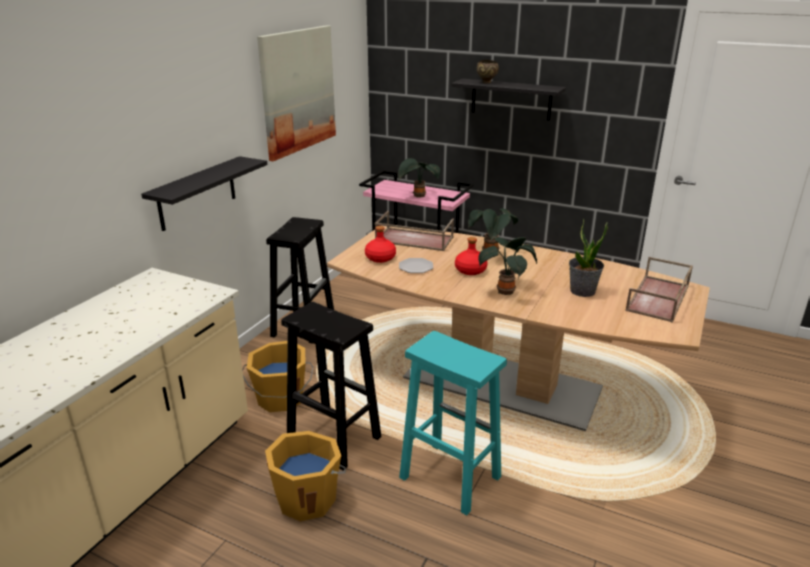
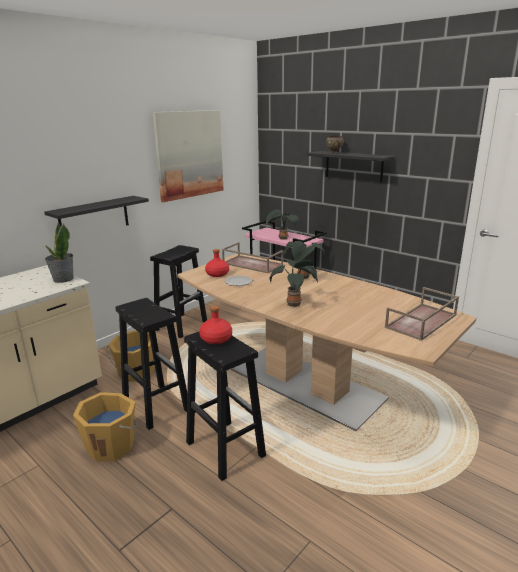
camera: 15 degrees right, 5 degrees down
turquoise stool [399,331,507,515] -> black stool [184,332,266,481]
red bottle [455,237,488,275] -> red bottle moved to [199,306,232,344]
potted plant [569,218,608,297] -> potted plant moved to [45,222,74,283]

